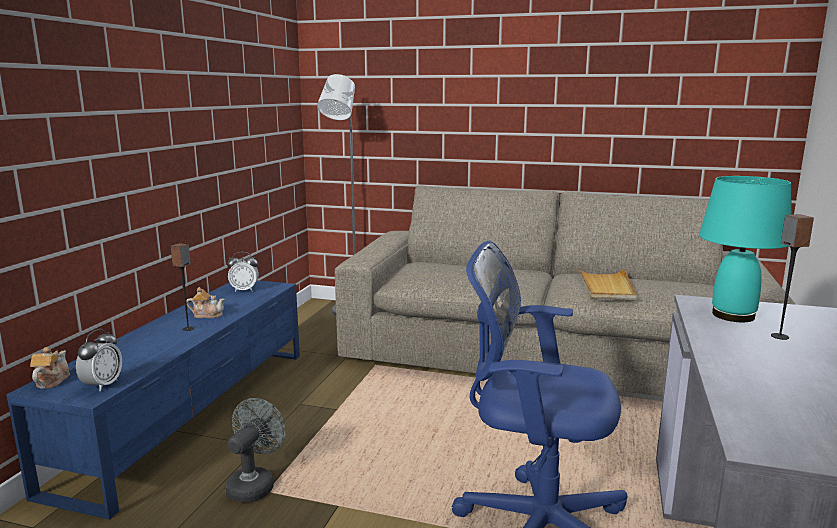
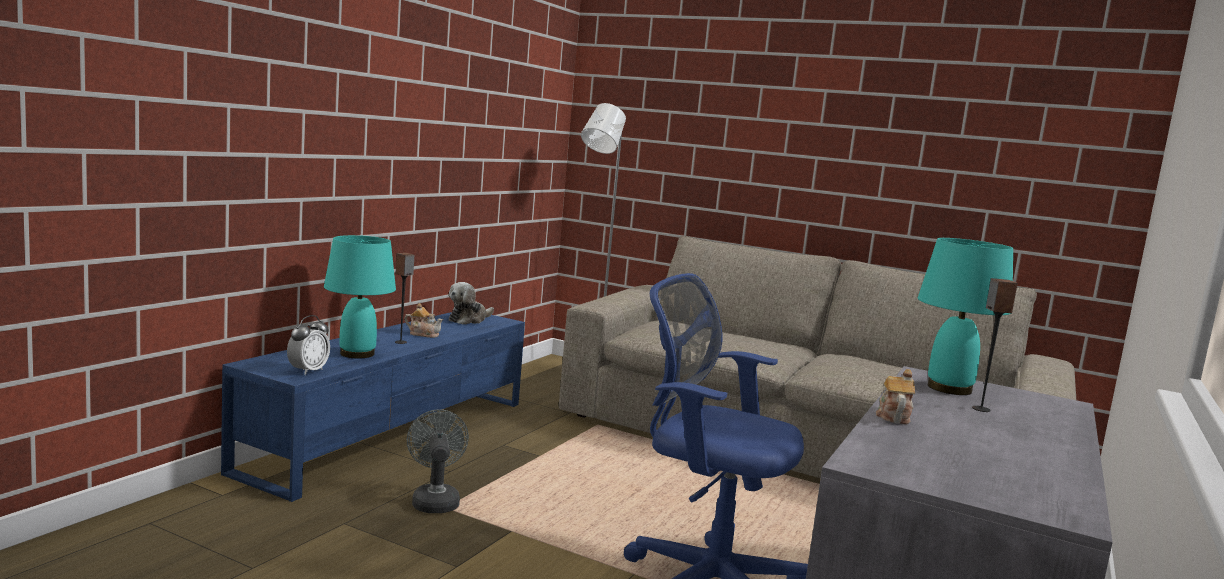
camera: 10 degrees right, 5 degrees down
teapot [30,347,70,389] -> teapot moved to [876,369,915,424]
grey fan [225,398,286,503] -> grey fan turned 45 degrees counterclockwise [407,409,469,513]
alarm clock [227,252,259,292] -> plush toy [449,282,494,325]
beige tray [577,266,637,300] -> none
none -> turquoise table lamp [324,235,396,359]

